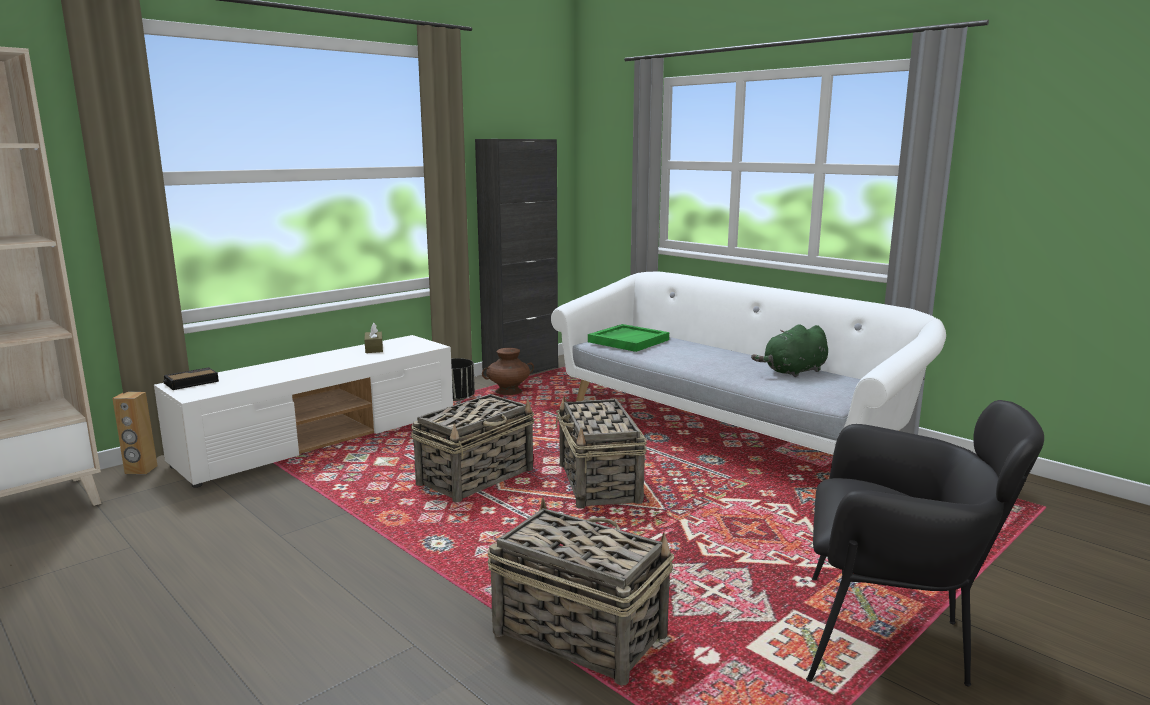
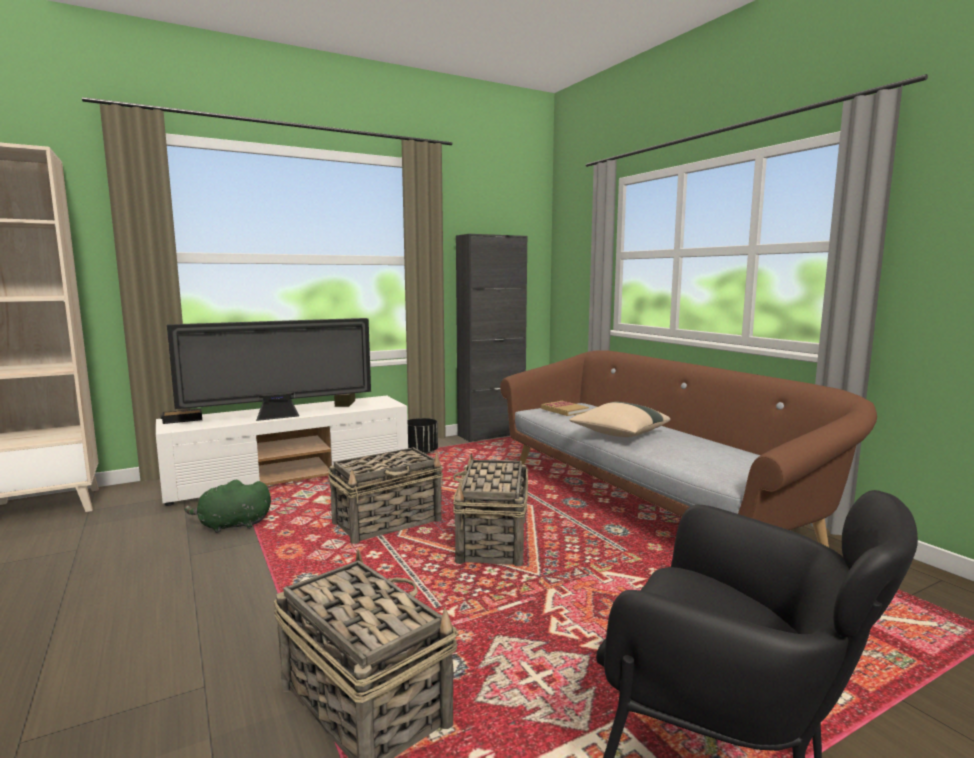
camera: 15 degrees right, 5 degrees down
brown speaker [112,392,158,474] -> none
brown vase [482,348,534,395] -> none
white sofa [551,272,946,455] -> brown sofa [500,350,877,547]
green tray [588,324,669,352] -> book [541,401,589,416]
green plush toy [751,324,828,377] -> green plush toy moved to [184,480,271,533]
none -> television [167,318,371,421]
none -> beige pillow [569,402,671,437]

